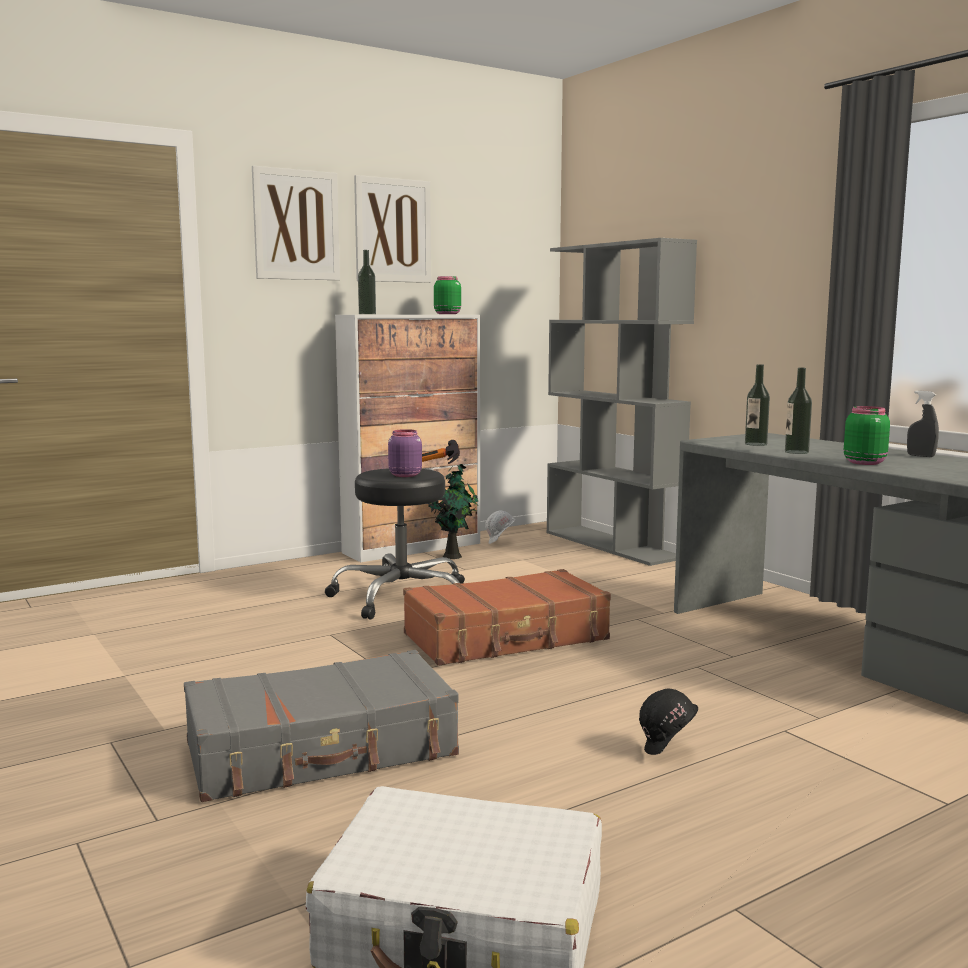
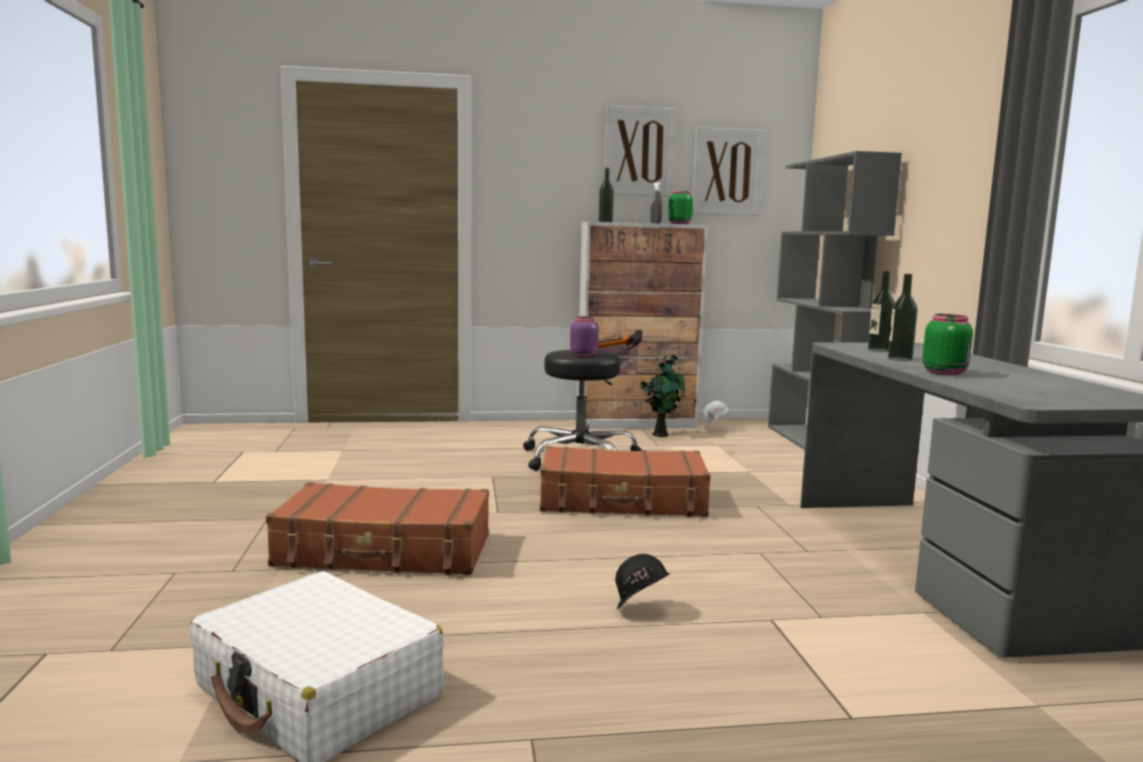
camera: 25 degrees right, 0 degrees up
grey suitcase [184,650,459,802] -> brown suitcase [266,482,489,575]
picture [252,166,340,280] -> picture moved to [692,127,765,216]
grey spray bottle [907,390,939,457] -> grey spray bottle moved to [650,182,662,223]

